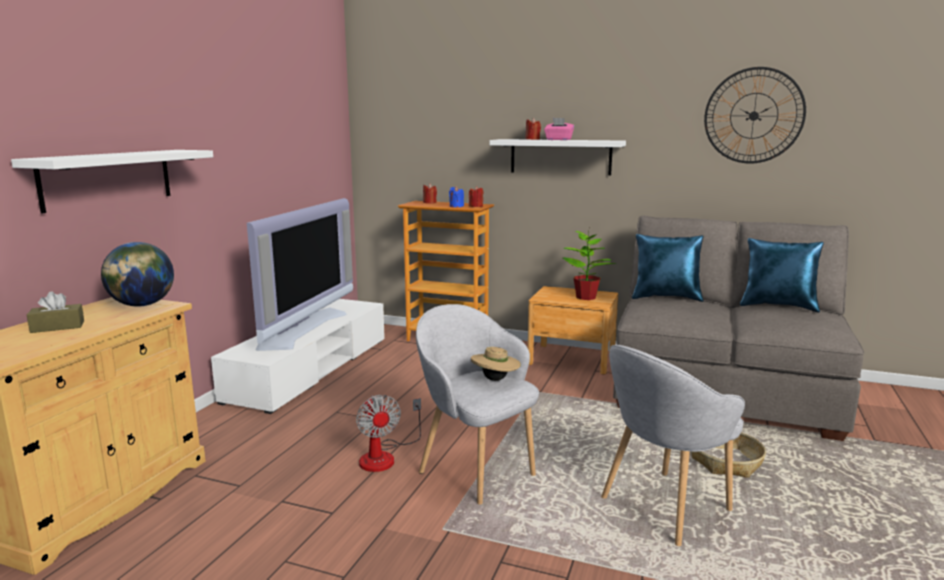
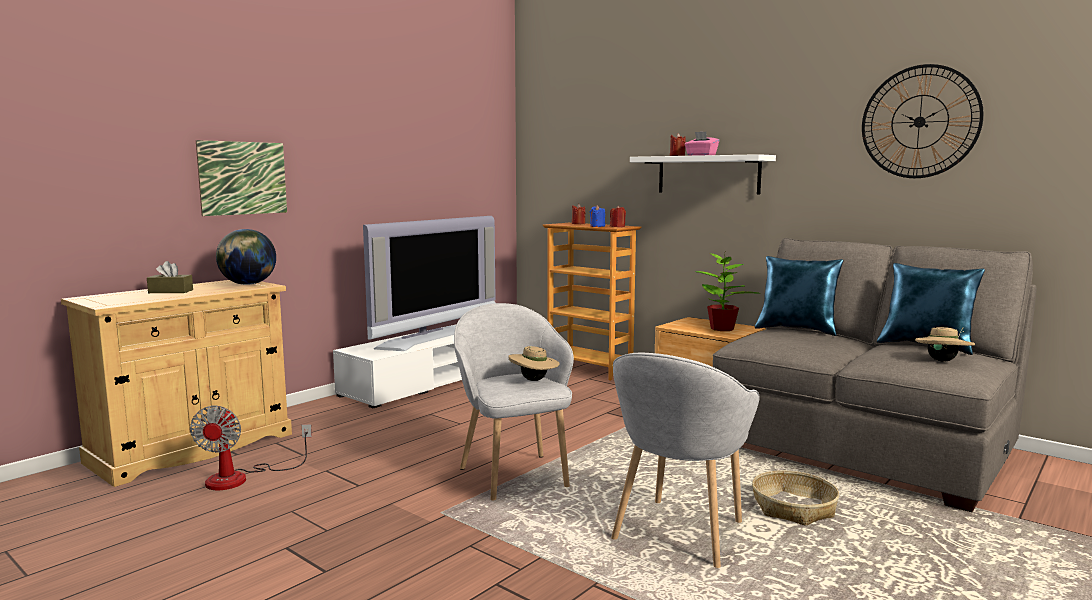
camera: 20 degrees right, 5 degrees down
white shelf [11,150,213,213] -> picture [196,140,287,216]
fan [356,395,421,472] -> fan moved to [190,405,312,490]
grey armchair [601,345,745,546] -> grey armchair turned 45 degrees counterclockwise [611,353,760,568]
none -> beige hat [915,327,975,362]

